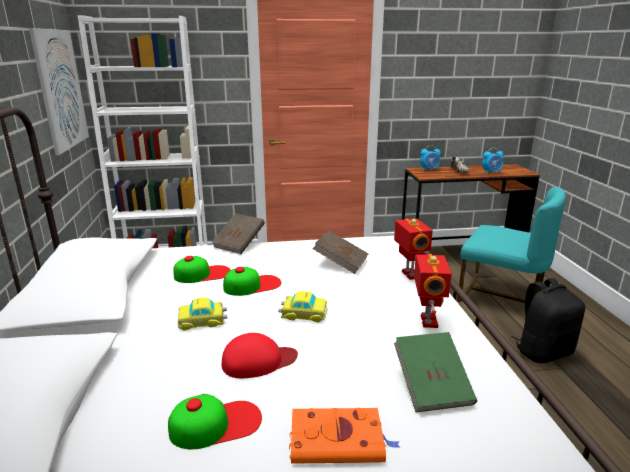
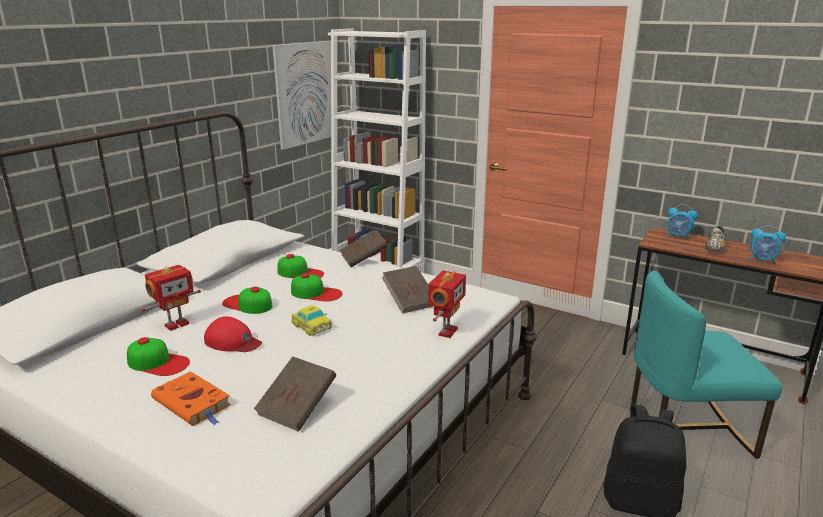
camera: 40 degrees right, 0 degrees up
toy car [177,298,227,331] -> cap [222,287,272,314]
green book [394,332,477,412] -> brown book [254,356,336,432]
toy robot [414,254,452,328] -> toy robot moved to [141,265,201,331]
turquoise chair [457,187,566,303] -> turquoise chair turned 105 degrees clockwise [630,271,782,459]

